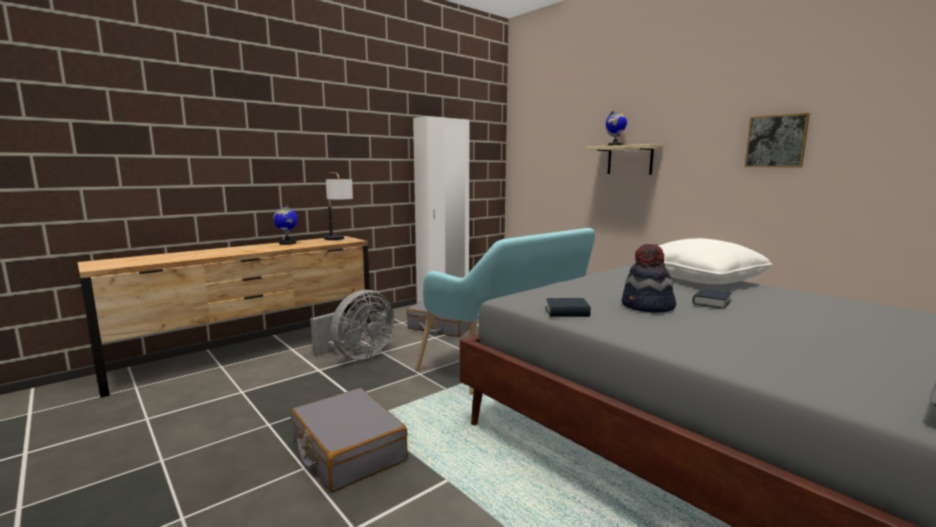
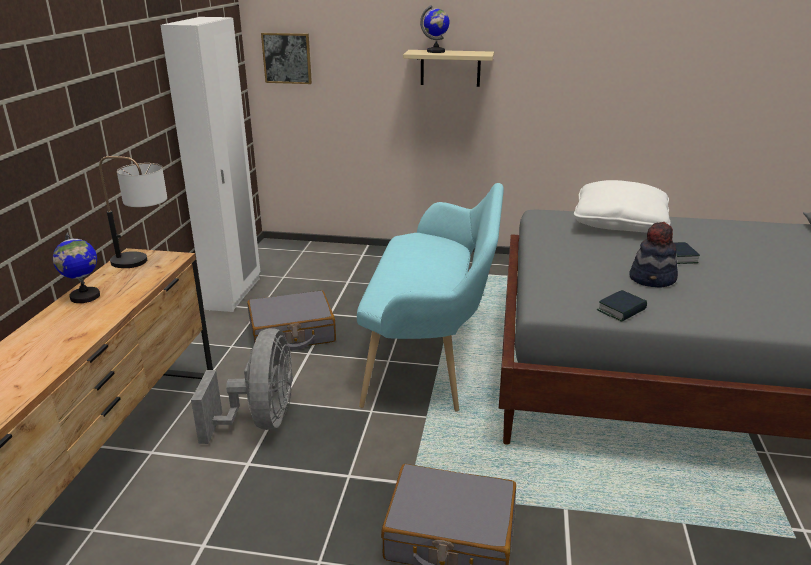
camera: 40 degrees left, 15 degrees up
picture [744,113,810,167] -> picture moved to [261,33,312,84]

